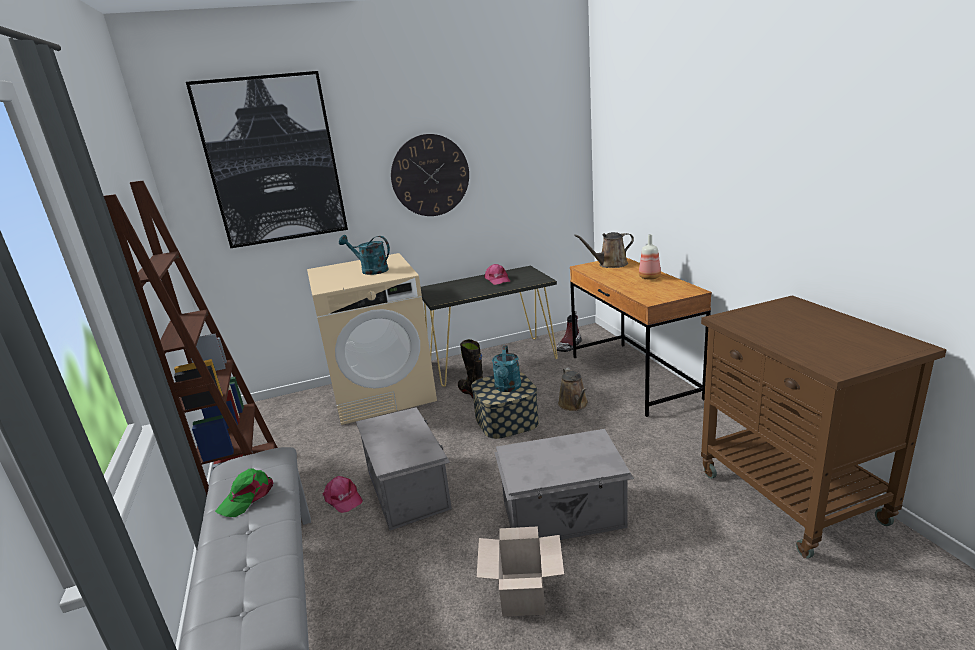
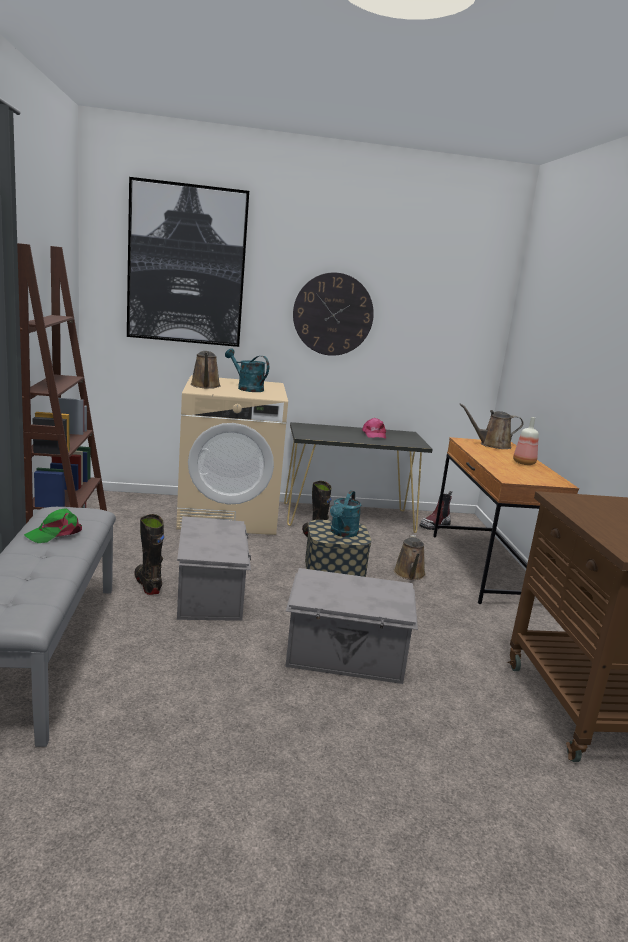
camera: 10 degrees right, 5 degrees down
pink cap [322,476,363,513] -> black boot [134,514,164,595]
cardboard box [477,526,564,617] -> none
none -> brown watering can [190,351,221,389]

